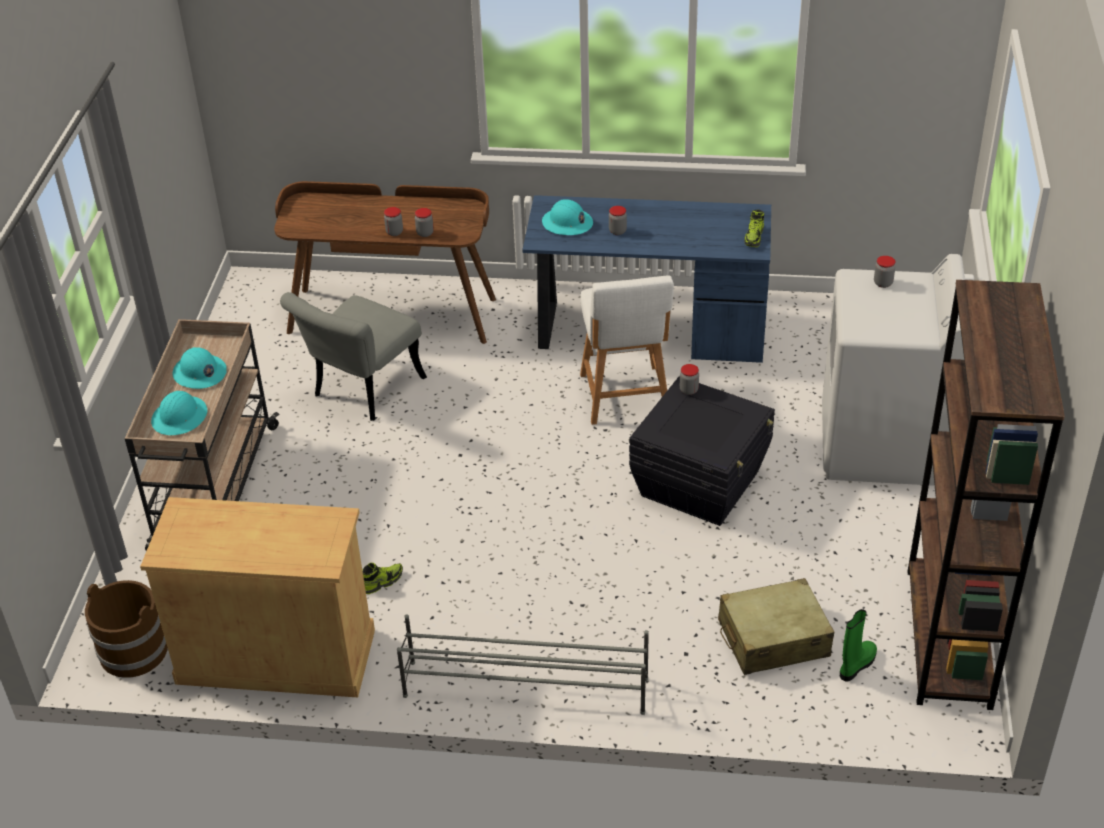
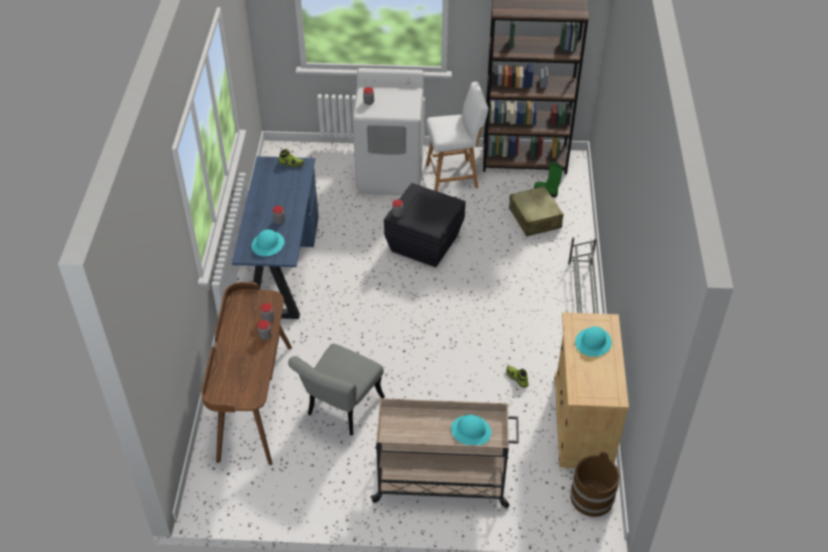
camera: 95 degrees left, 5 degrees up
turquoise hard hat [173,347,227,389] -> turquoise hard hat moved to [575,326,612,357]
grey chair [280,292,427,421] -> grey chair turned 90 degrees clockwise [288,343,385,435]
white stool [580,275,674,425] -> white stool moved to [426,82,488,192]

